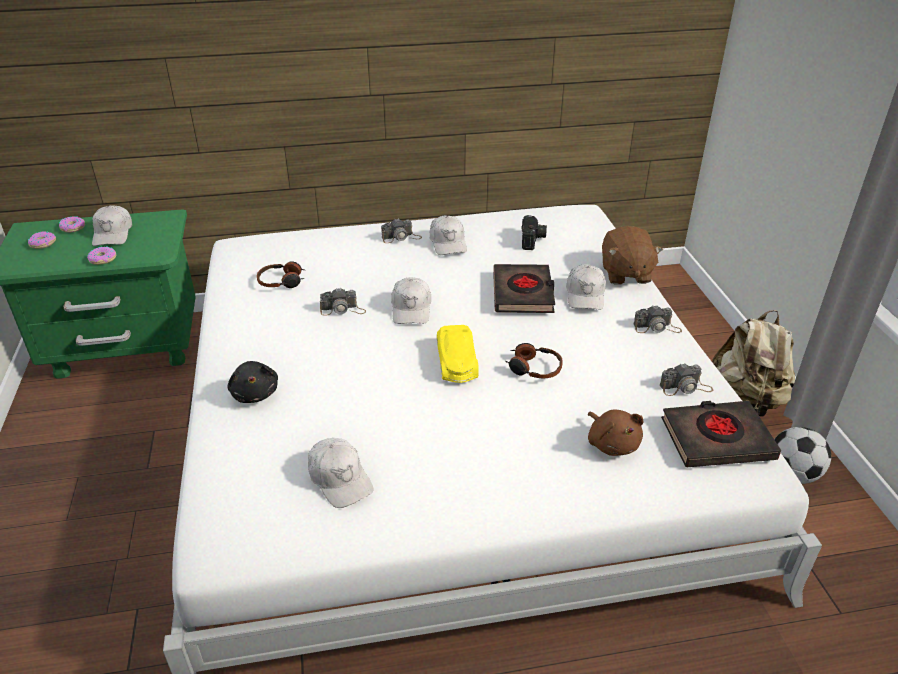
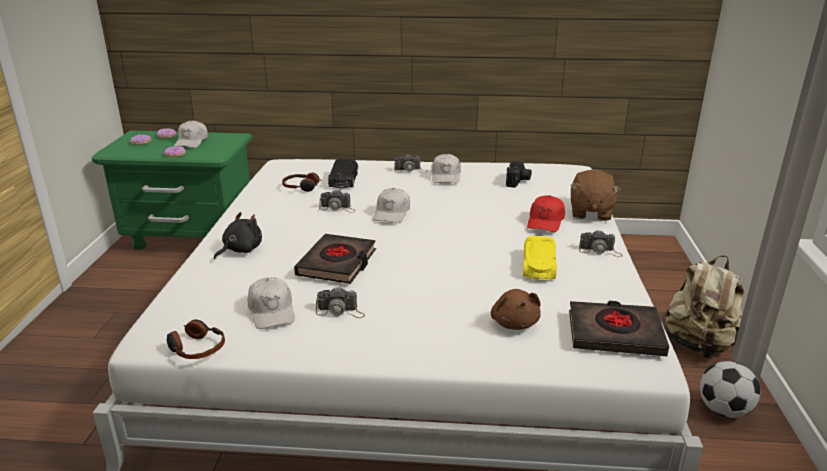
camera: 15 degrees right, 10 degrees down
black plush toy [227,361,278,403] -> black plush toy turned 135 degrees counterclockwise [214,212,262,259]
yellow toy car [437,325,479,383] -> yellow toy car moved to [523,236,557,280]
black book [493,264,555,313] -> black book moved to [294,234,376,284]
headphones [506,343,563,379] -> headphones moved to [167,320,225,359]
white cap [566,264,606,310] -> red cap [527,195,565,232]
camera [660,364,713,396] -> camera moved to [316,287,365,318]
none -> black toy car [328,159,358,188]

